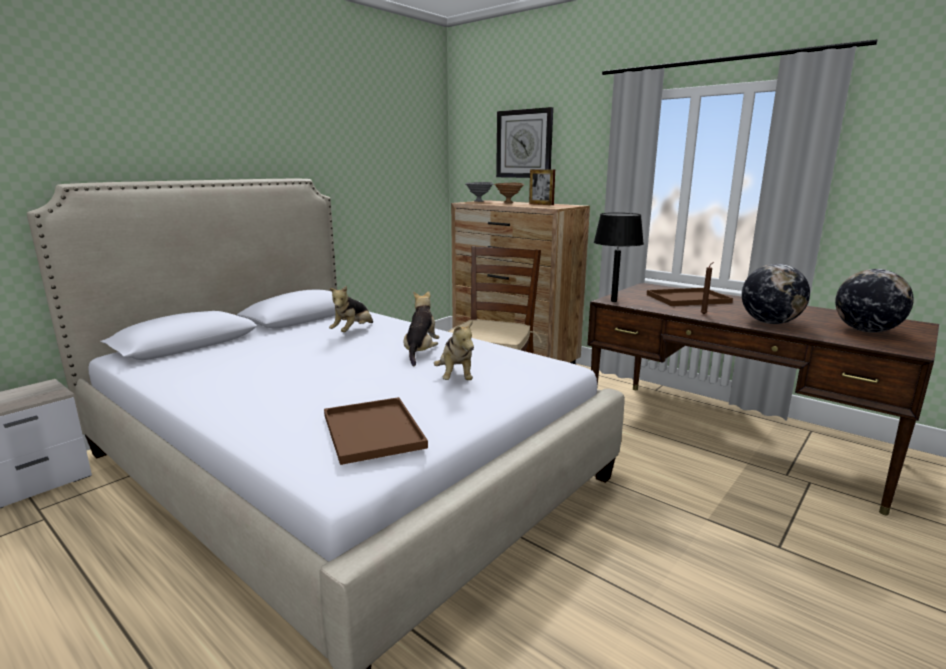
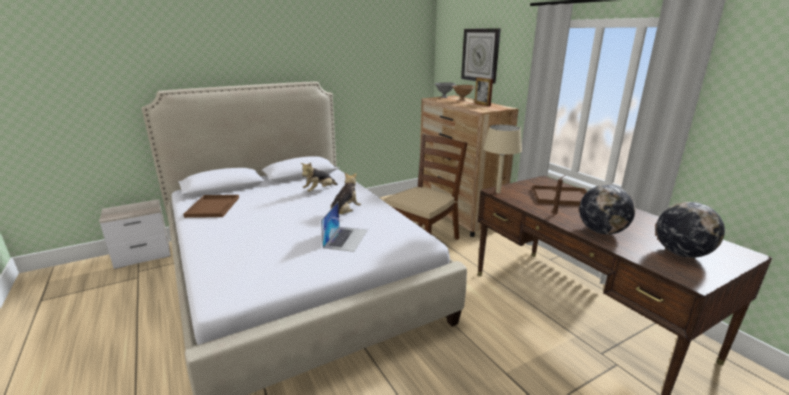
camera: 20 degrees right, 5 degrees up
brown tray [324,397,428,465] -> brown tray moved to [183,195,239,218]
plush toy [434,320,474,380] -> laptop [321,202,367,252]
black table lamp [594,213,644,302] -> beige table lamp [484,124,522,193]

